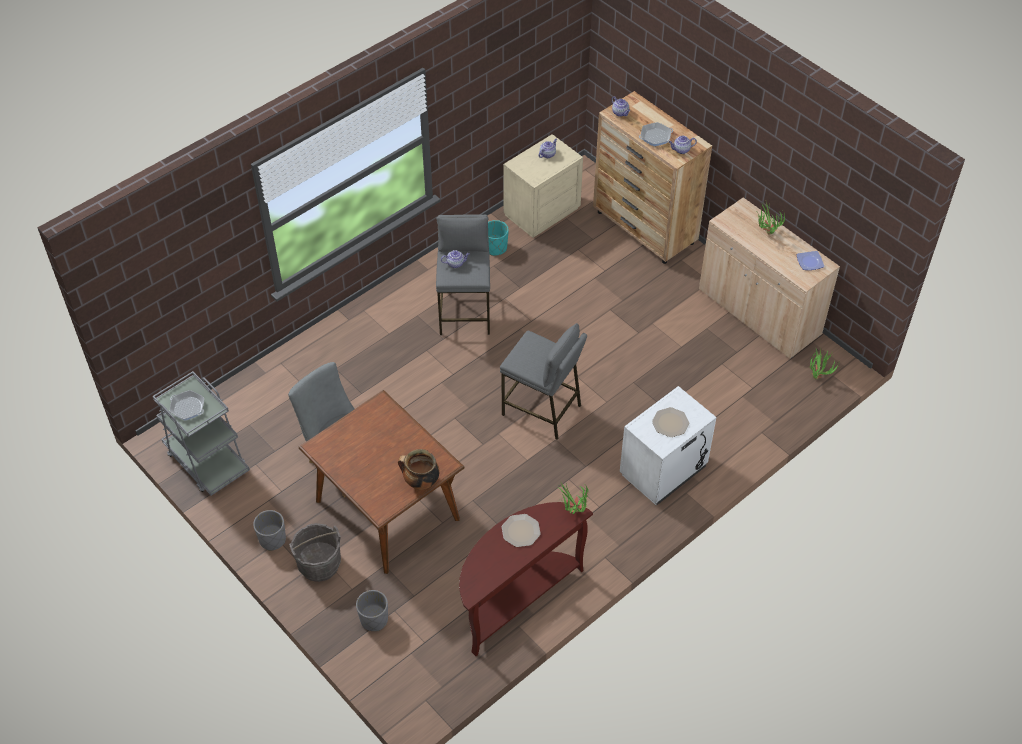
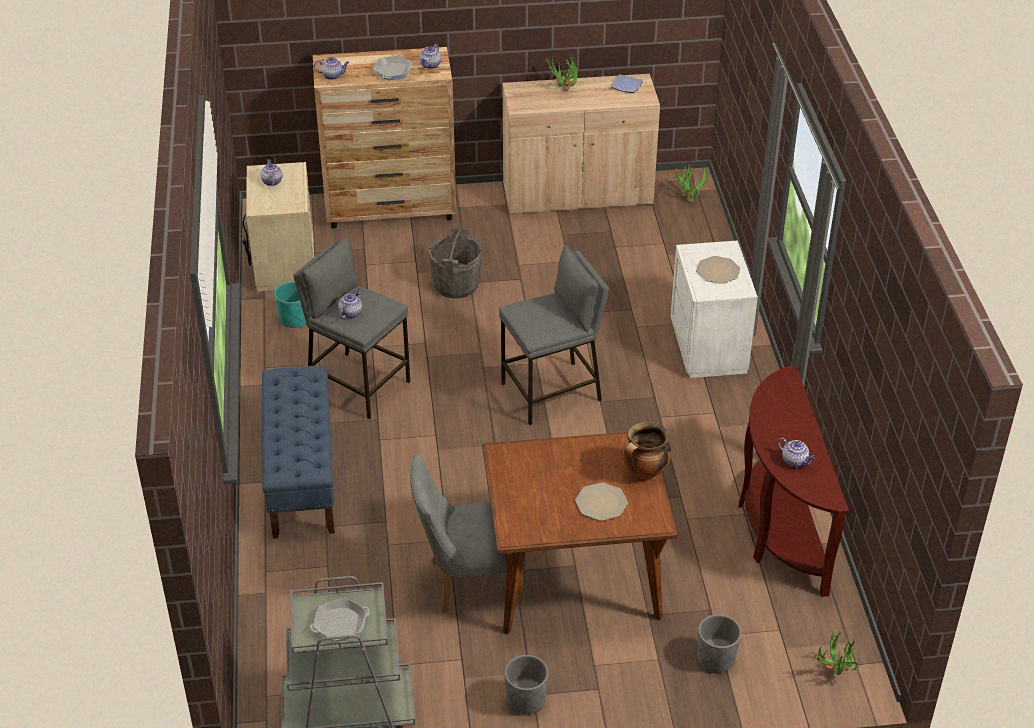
camera: 55 degrees left, 10 degrees down
grey bucket [289,523,341,582] -> grey bucket moved to [429,227,482,299]
plate [502,514,541,547] -> plate moved to [575,482,628,521]
potted plant [558,483,589,514] -> potted plant moved to [815,631,864,675]
none -> blue bench [262,366,335,539]
none -> teapot [777,438,815,467]

